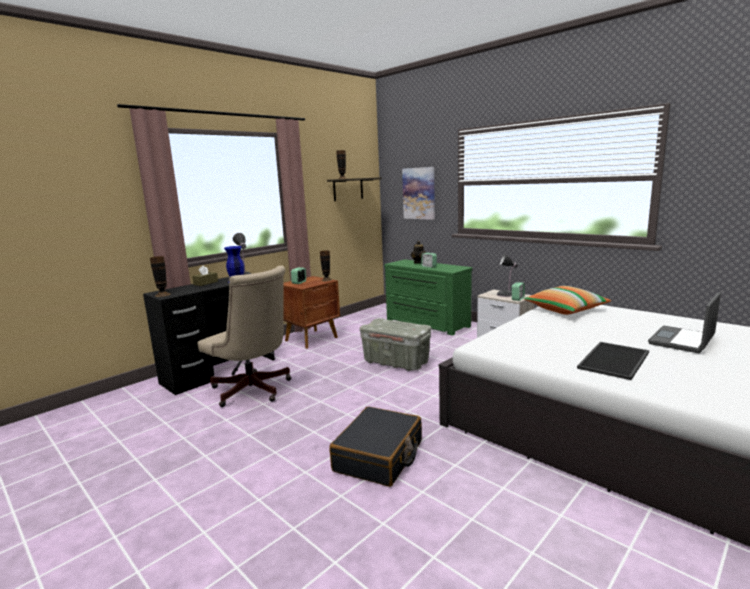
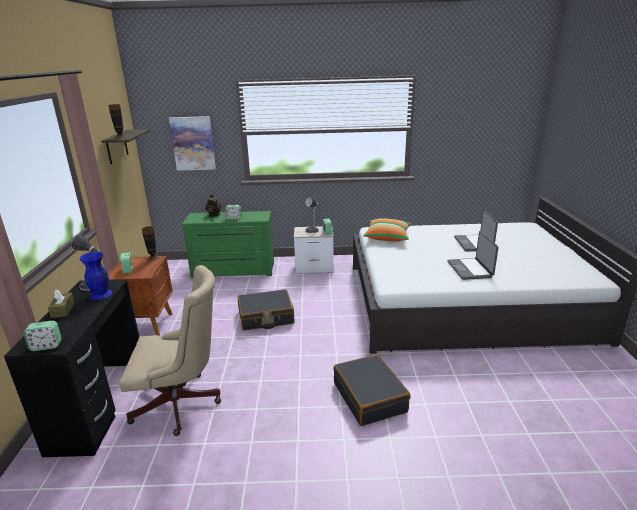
camera: 45 degrees left, 10 degrees up
vase [150,256,170,297] -> alarm clock [23,321,62,351]
grey storage box [360,318,431,371] -> black suitcase [238,289,294,330]
tray [577,342,649,380] -> laptop [447,231,499,280]

